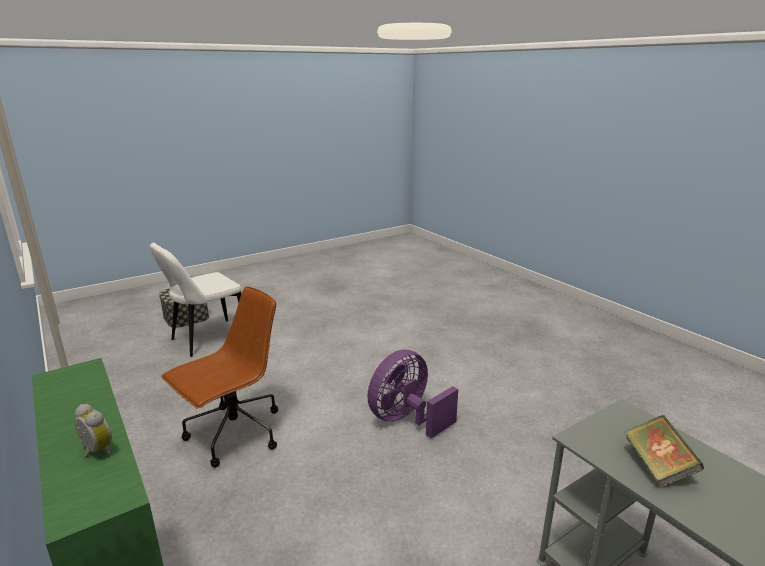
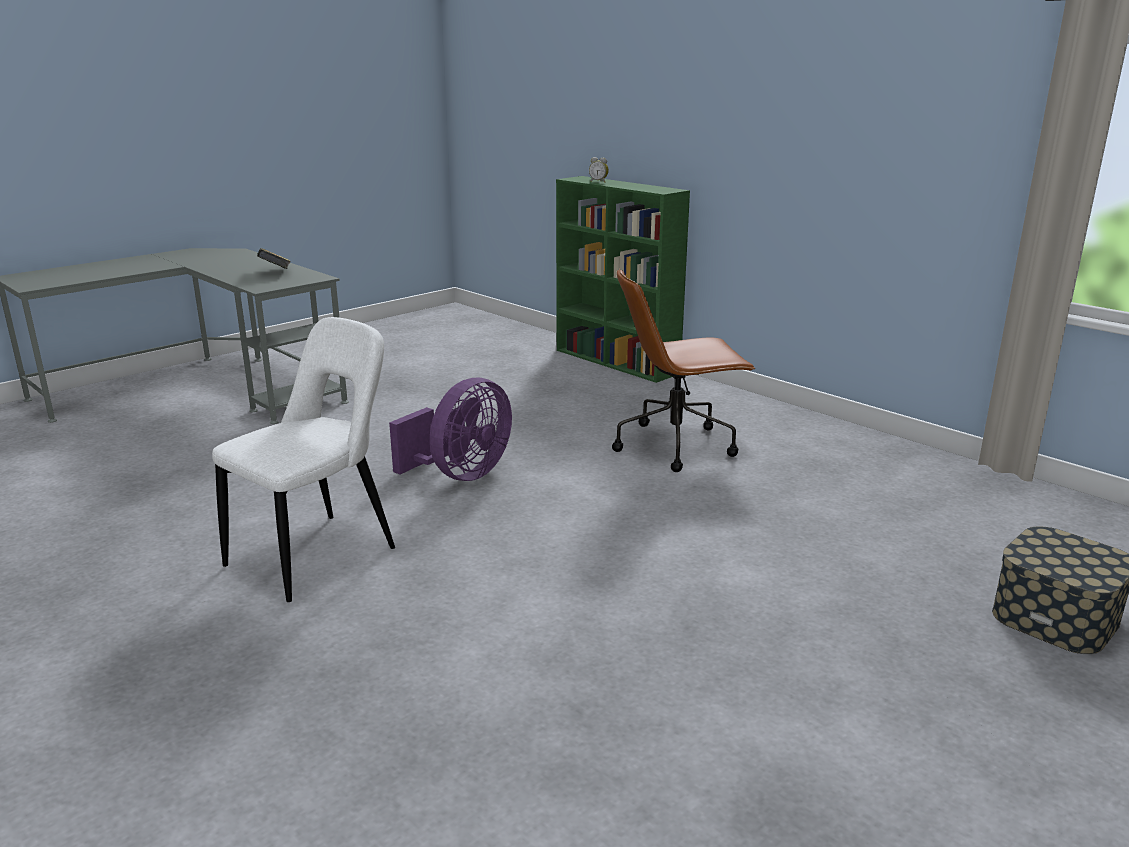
camera: 170 degrees right, 0 degrees up
white chair [150,243,241,357] -> white chair moved to [212,317,395,602]
brown office chair [161,287,278,468] -> brown office chair turned 45 degrees clockwise [612,268,756,472]

